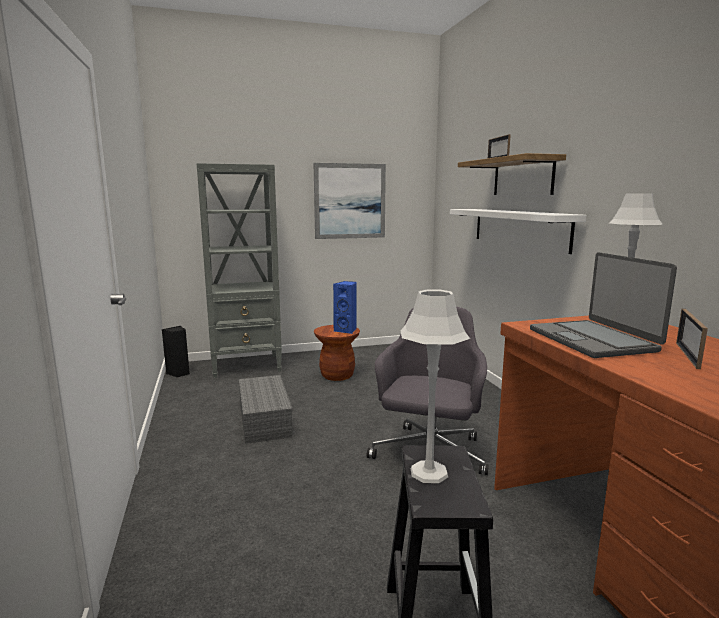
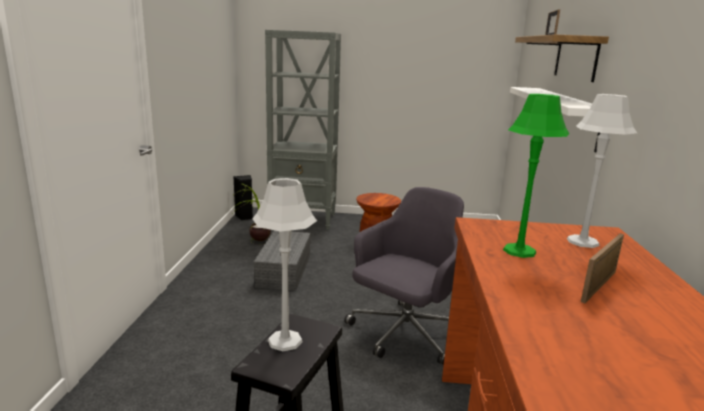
camera: 20 degrees right, 5 degrees up
picture [314,163,386,239] -> none
blue speaker [333,281,356,334] -> none
laptop [530,252,677,358] -> green table lamp [503,94,570,258]
none -> potted plant [232,184,271,244]

